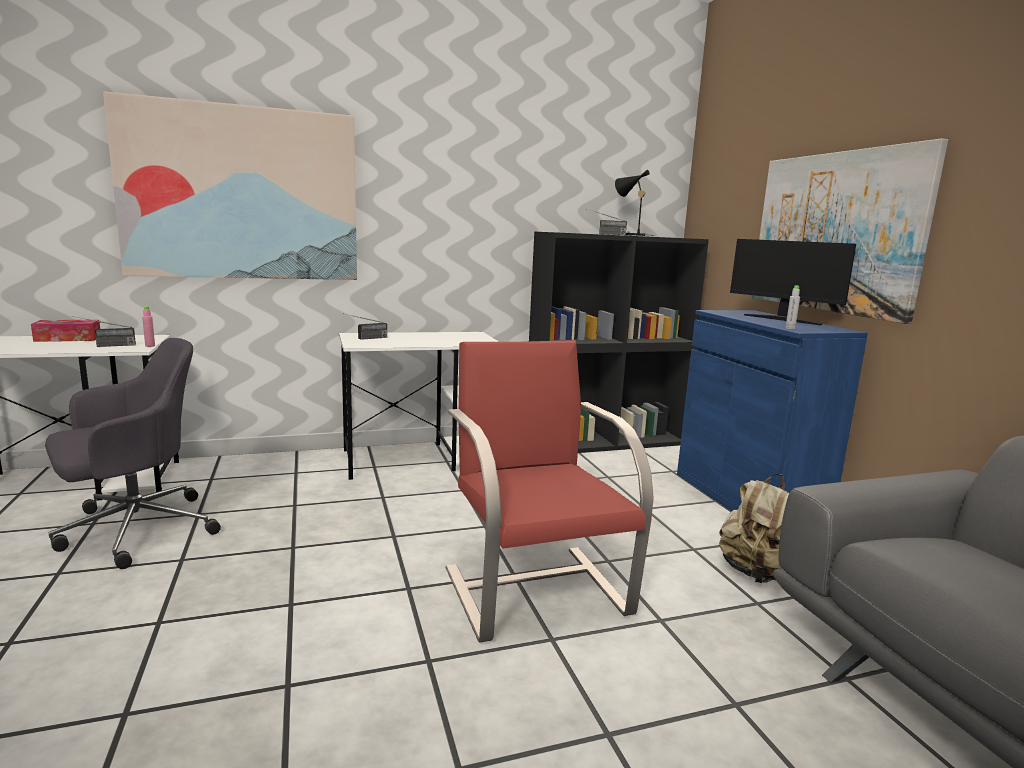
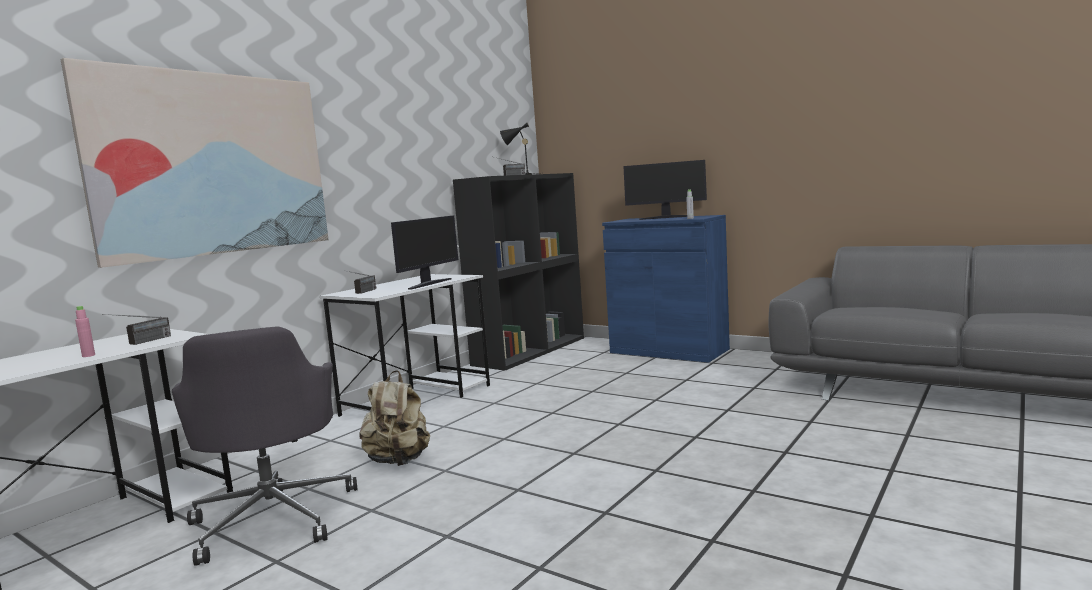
camera: 35 degrees left, 5 degrees down
tissue box [31,320,100,342] -> none
grey office chair [45,338,221,569] -> grey office chair turned 150 degrees clockwise [172,326,358,566]
pink bottle [142,306,155,347] -> pink bottle moved to [75,306,95,357]
red armchair [446,340,654,643] -> none
beige backpack [719,474,789,583] -> beige backpack moved to [359,370,430,466]
picture [751,138,948,324] -> none
none -> monitor [391,215,458,289]

